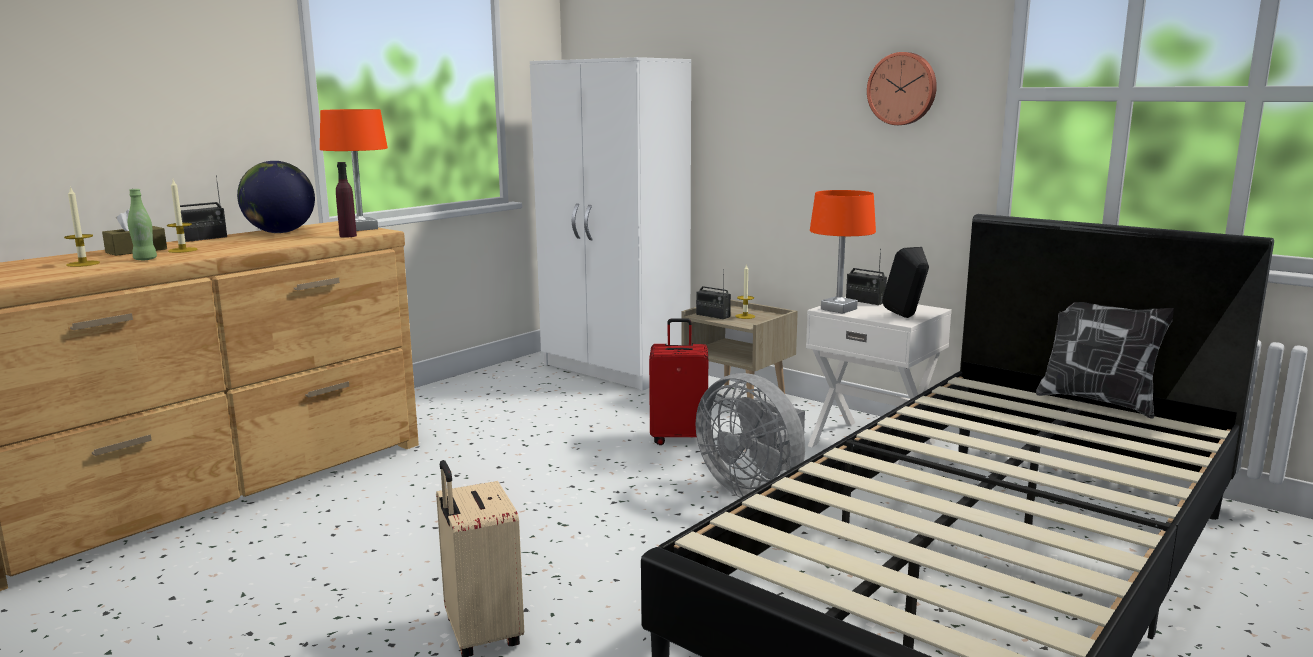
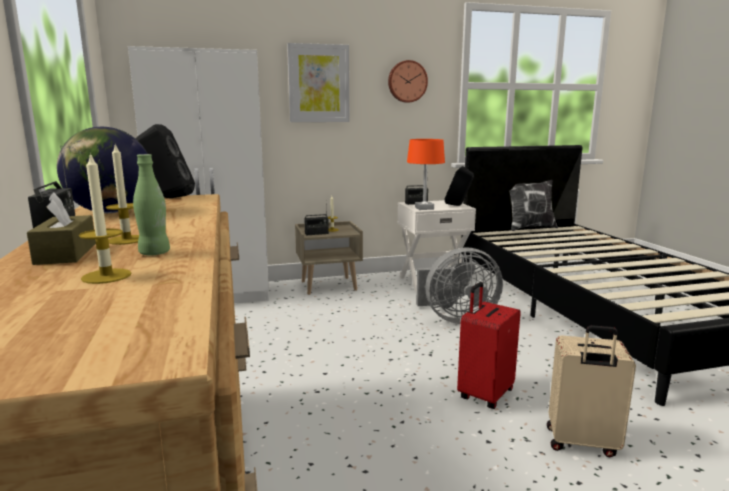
camera: 55 degrees left, 0 degrees up
orange table lamp [320,109,388,231] -> black speaker [136,124,195,198]
purple bottle [336,162,357,238] -> none
red suitcase [649,318,708,445] -> red suitcase moved to [457,282,521,409]
none -> picture [287,43,349,122]

